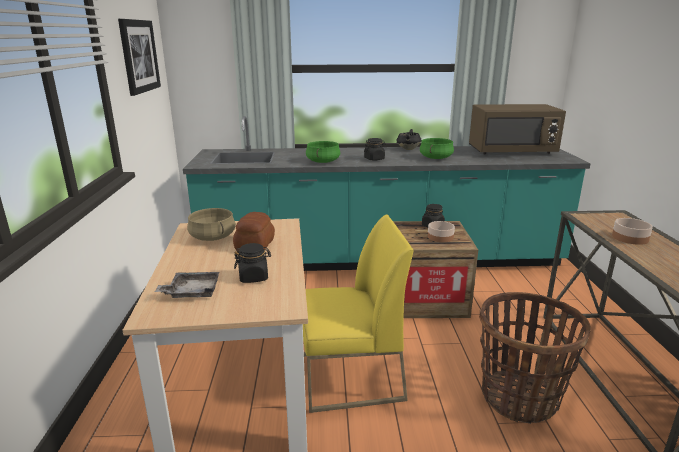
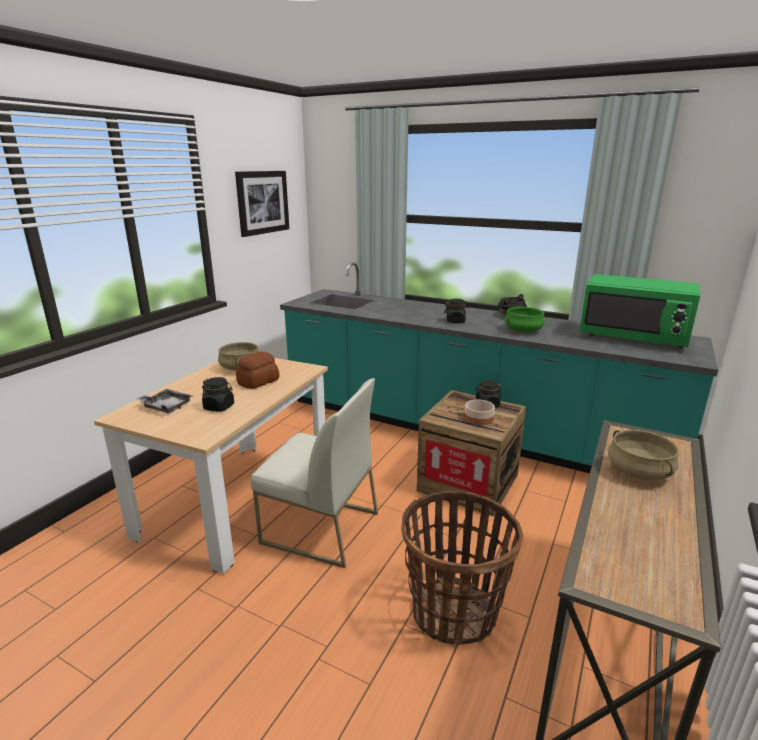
camera: 30 degrees right, 0 degrees up
yellow chair [303,214,414,413] -> white chair [251,378,378,568]
green cooking pot [306,141,340,163] -> none
brown microwave [469,104,566,154] -> green microwave [579,274,700,348]
bowl [612,218,653,245] -> beige cooking pot [608,430,679,480]

